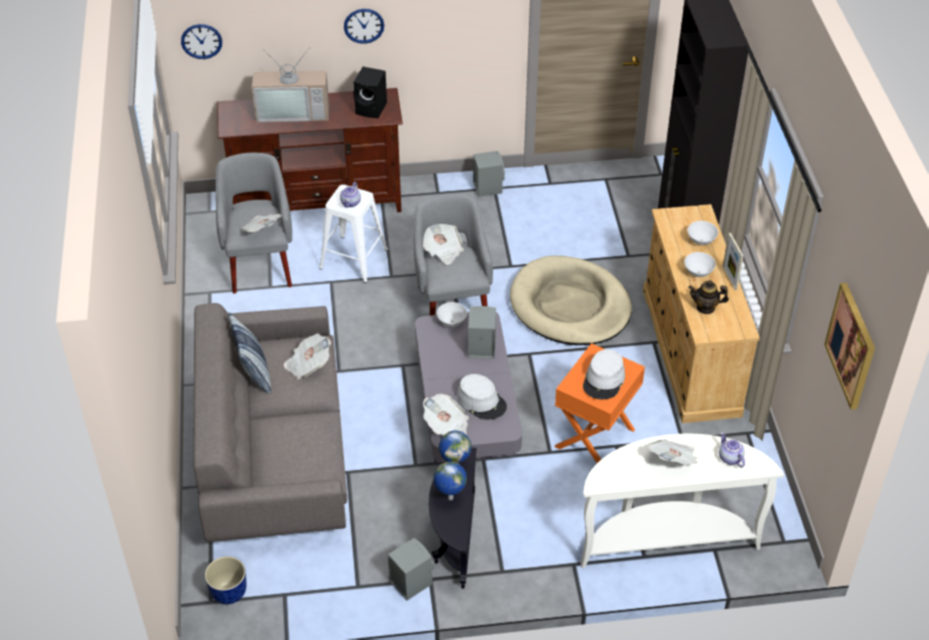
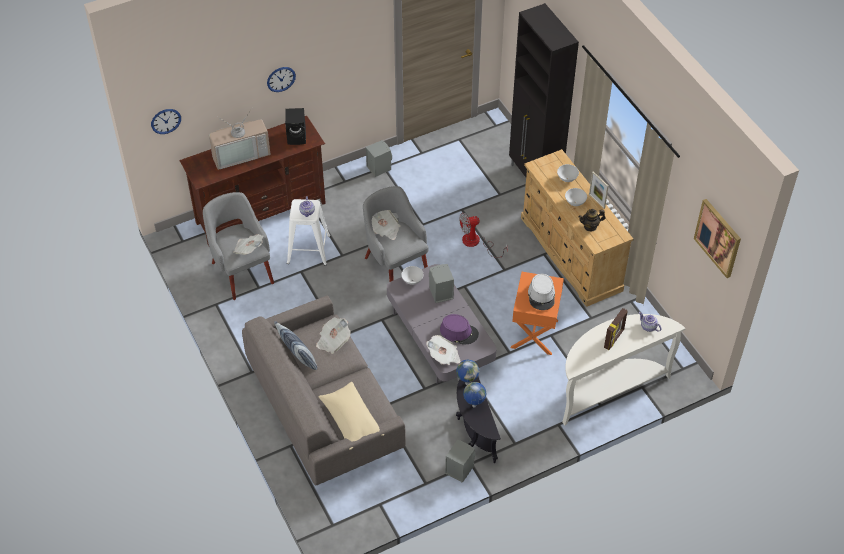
camera: 20 degrees left, 5 degrees up
planter [205,556,246,604] -> none
grey hat [457,374,507,420] -> purple hat [440,314,479,345]
beige dog bed [510,256,632,345] -> fan [459,213,508,258]
newspaper [648,439,697,465] -> picture frame [604,308,628,350]
none -> beige pillow [318,382,384,450]

